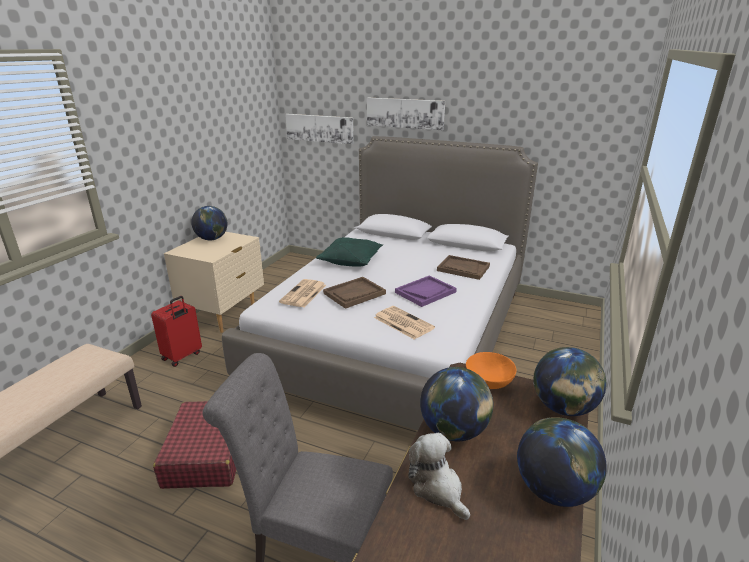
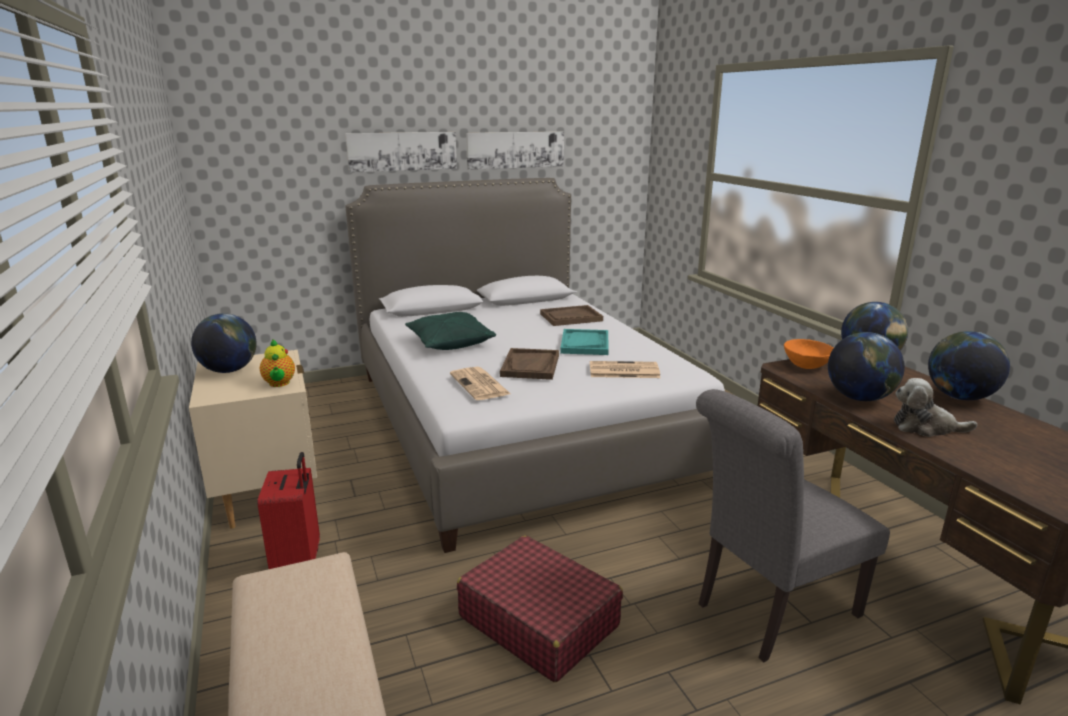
camera: 45 degrees left, 5 degrees down
picture [285,114,354,144] -> picture moved to [466,131,564,170]
purple tray [395,275,457,307] -> turquoise tray [560,329,609,355]
none -> teapot [260,339,295,387]

